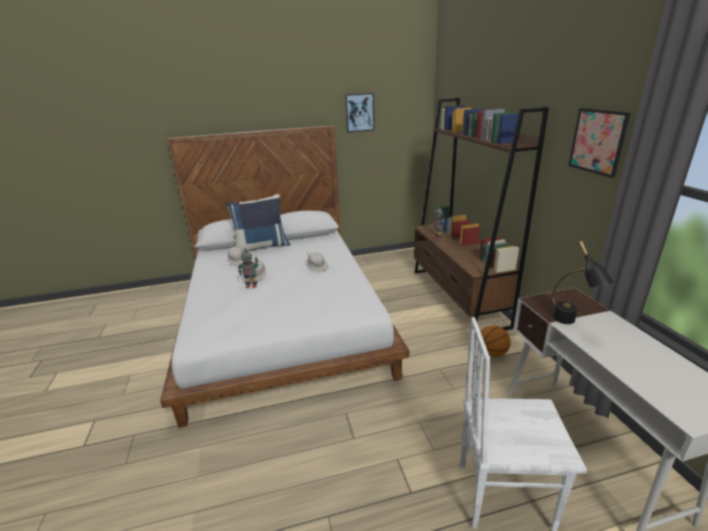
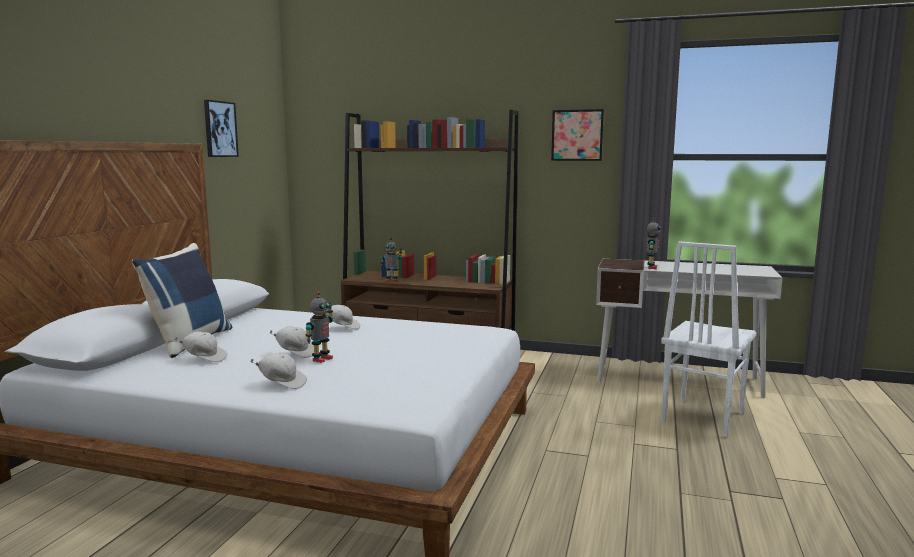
camera: 60 degrees left, 15 degrees down
basketball [481,326,510,357] -> none
black table lamp [552,241,615,324] -> toy robot [646,218,661,269]
none -> white cap [250,353,307,389]

